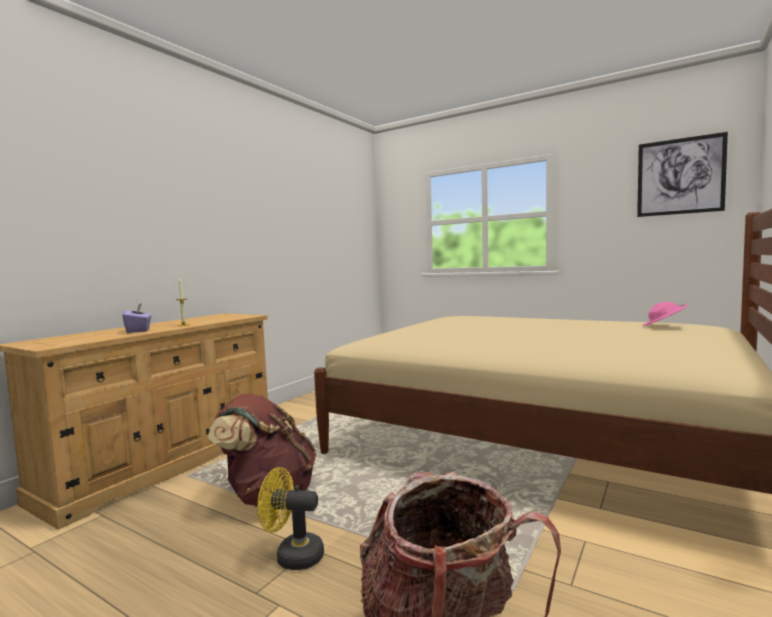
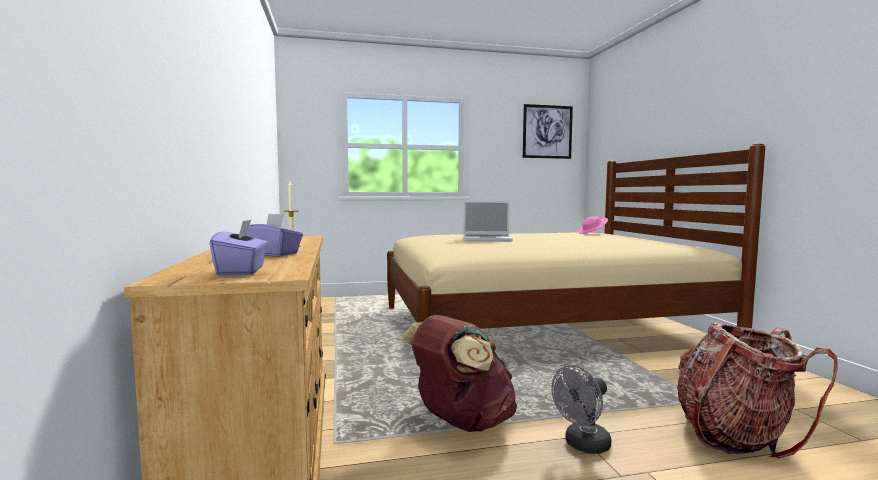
camera: 45 degrees left, 0 degrees up
yellow fan [257,467,324,570] -> grey fan [551,365,611,454]
none -> purple tissue box [210,219,268,276]
none -> laptop [464,201,513,242]

